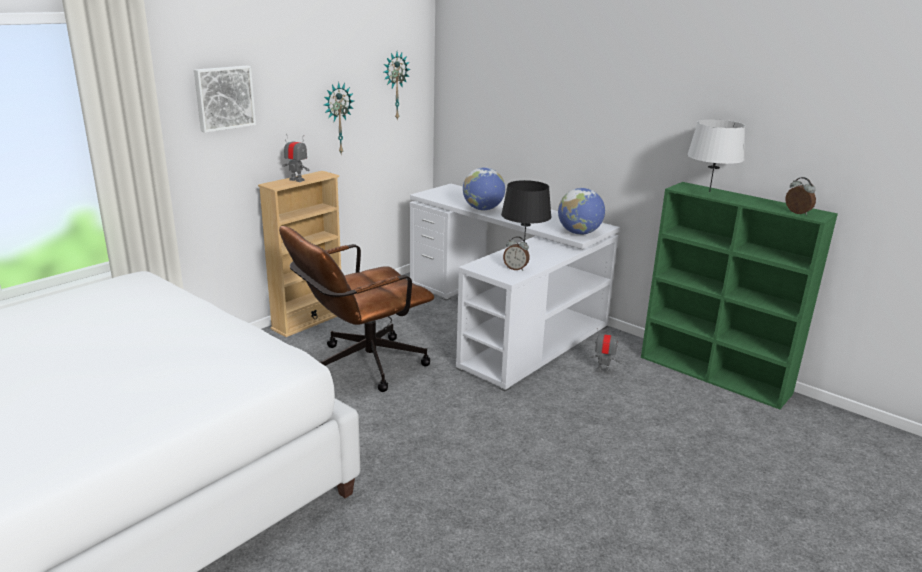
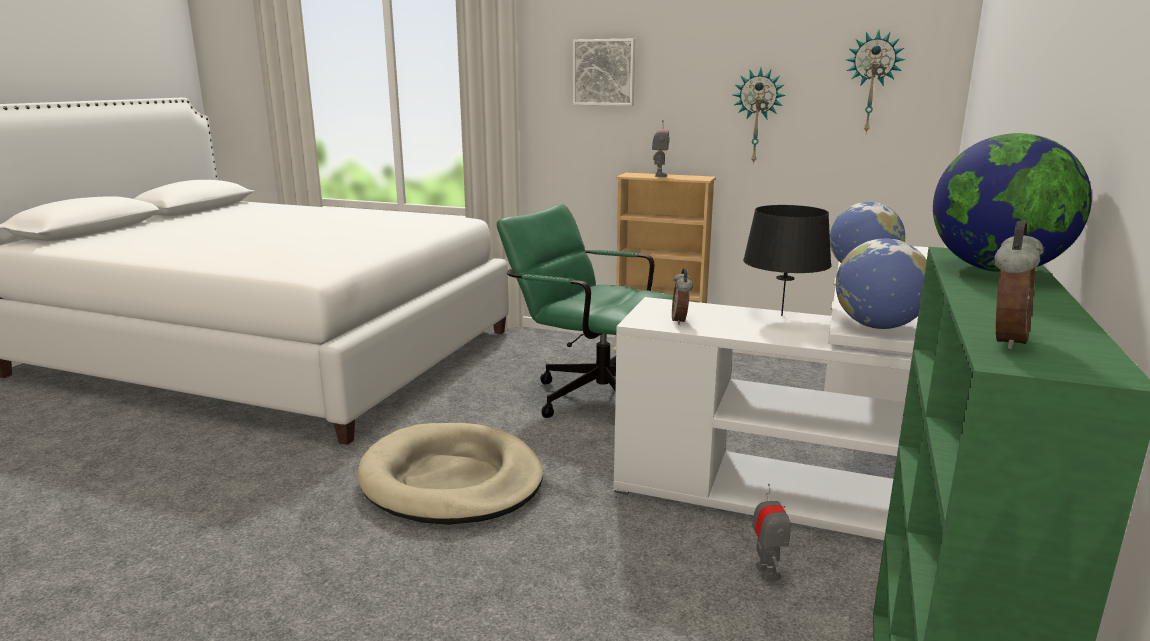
camera: 70 degrees right, 5 degrees down
brown office chair [279,226,434,392] -> green office chair [497,204,673,418]
grey table lamp [687,119,745,192] -> globe [933,133,1092,272]
none -> beige dog bed [357,423,543,525]

